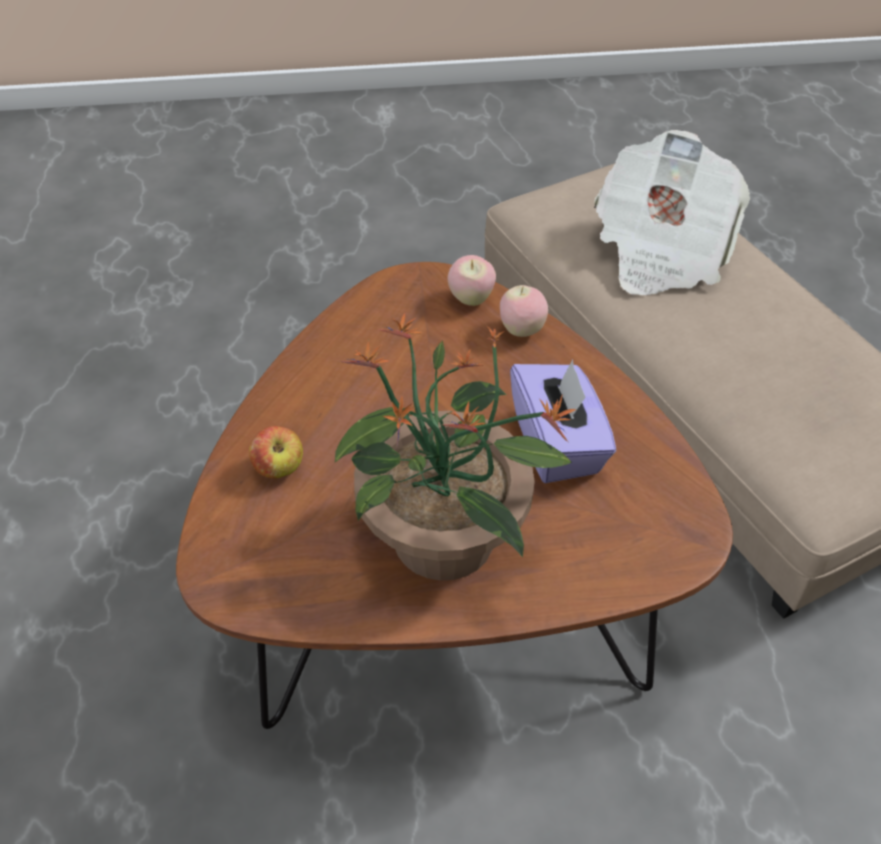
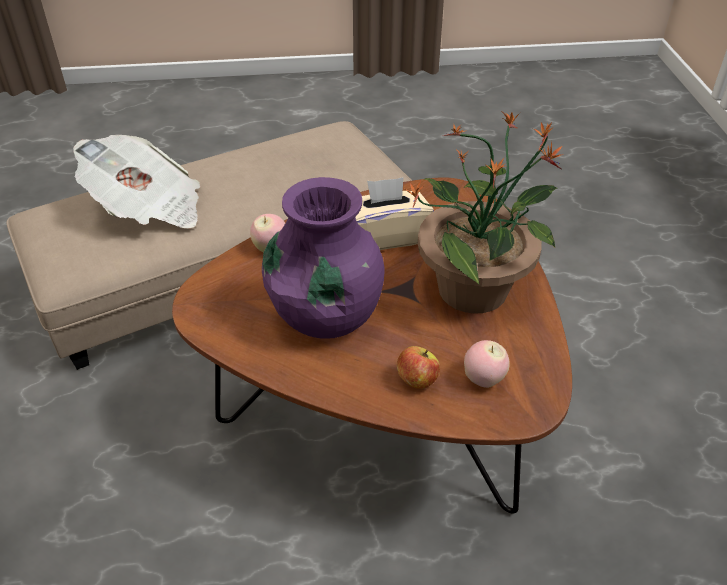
camera: 90 degrees left, 5 degrees down
apple [448,255,496,306] -> apple moved to [464,340,510,388]
purple tissue box [510,360,616,483] -> beige tissue box [355,177,434,250]
none -> purple vase [262,177,384,339]

